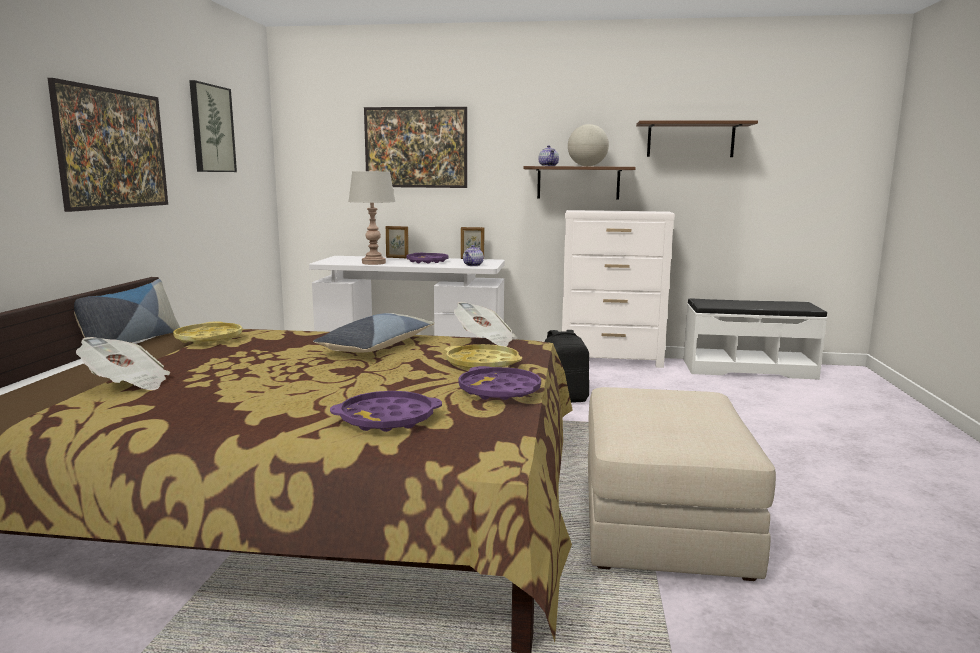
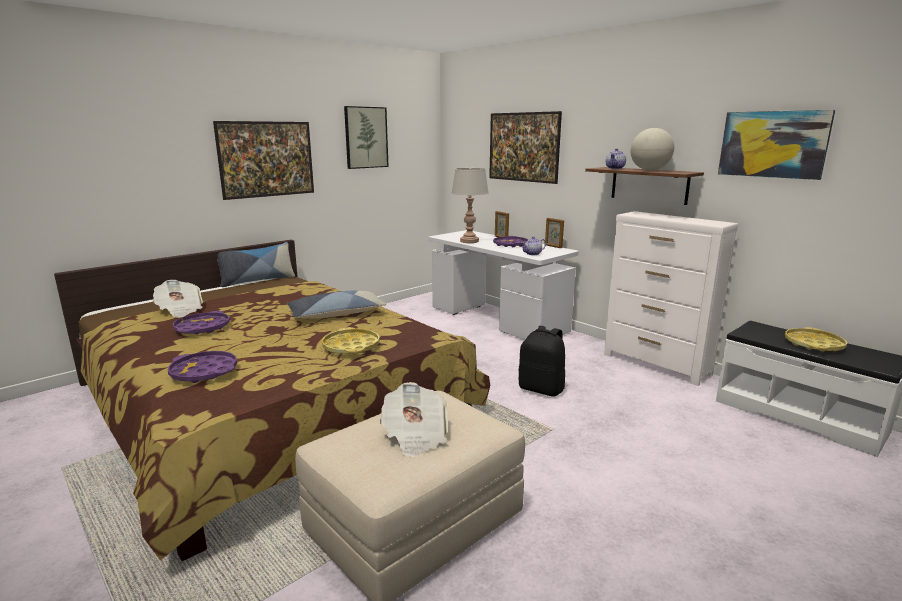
camera: 40 degrees right, 5 degrees up
yellow tray [173,321,242,344] -> yellow tray moved to [785,327,847,352]
newspaper [454,302,516,347] -> newspaper moved to [379,382,448,457]
purple tray [458,366,541,400] -> purple tray moved to [173,311,230,334]
brown shelf [636,120,758,157] -> picture [718,110,835,180]

